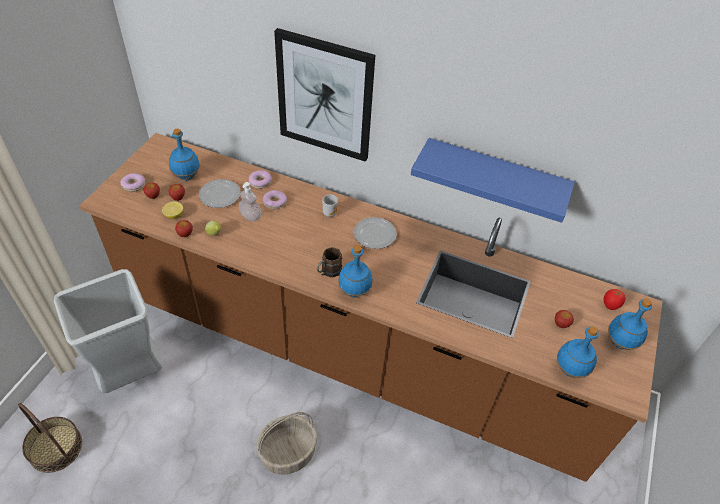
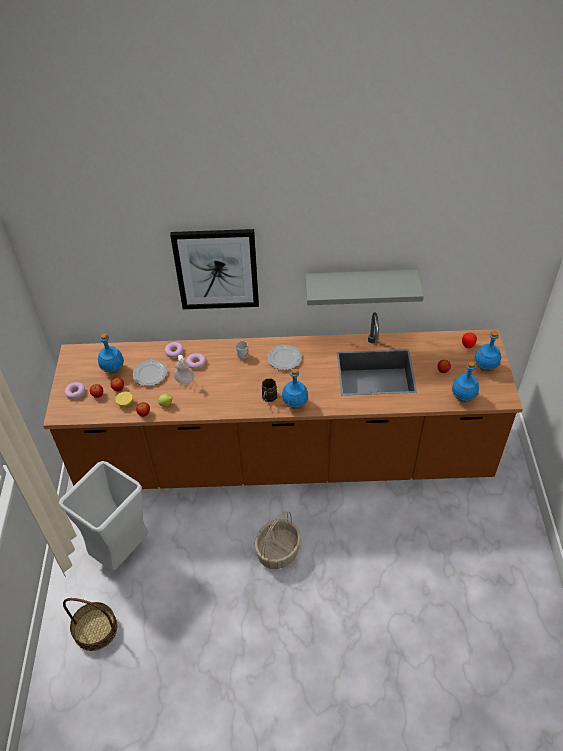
camera: 20 degrees left, 0 degrees up
blue shelf [411,138,575,223] -> grey shelf [305,270,424,305]

